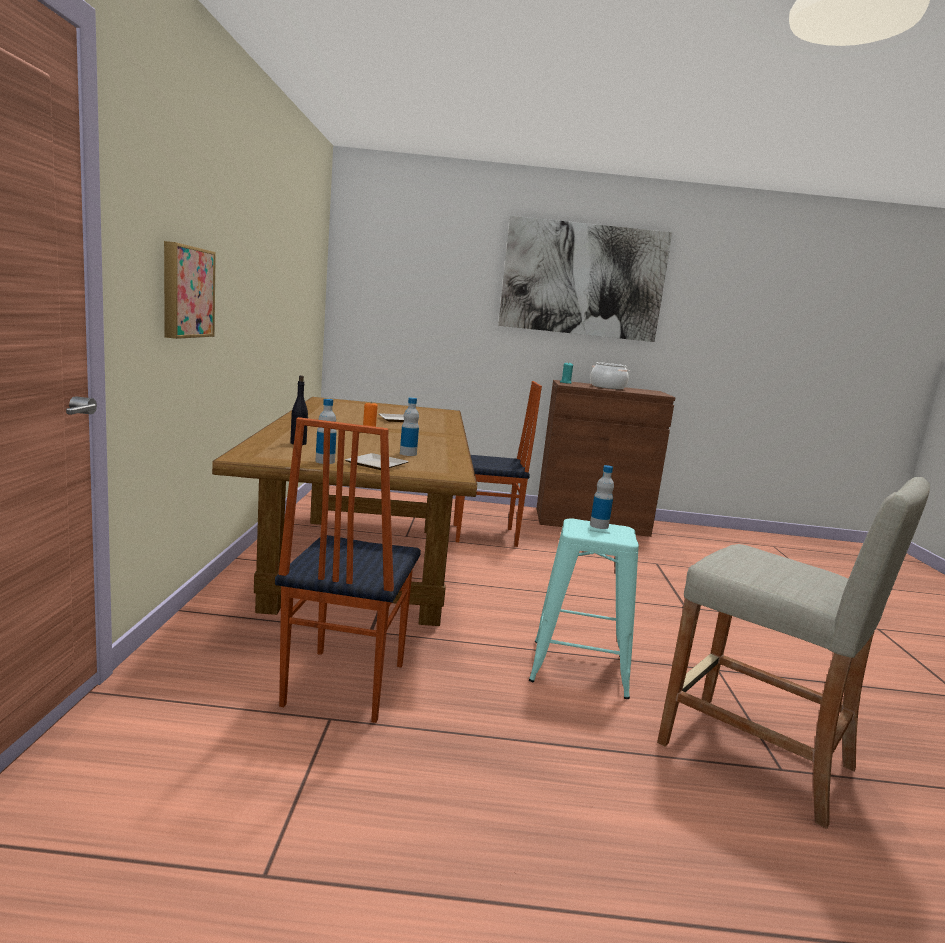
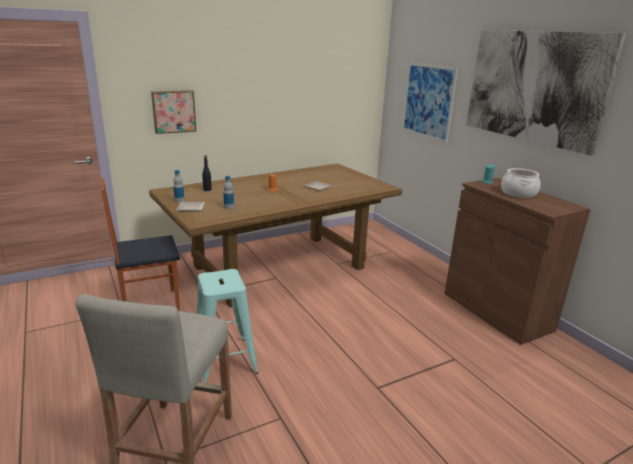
camera: 60 degrees right, 10 degrees up
chair [453,381,542,547] -> none
bottle [590,465,614,529] -> none
none -> picture [402,62,458,143]

